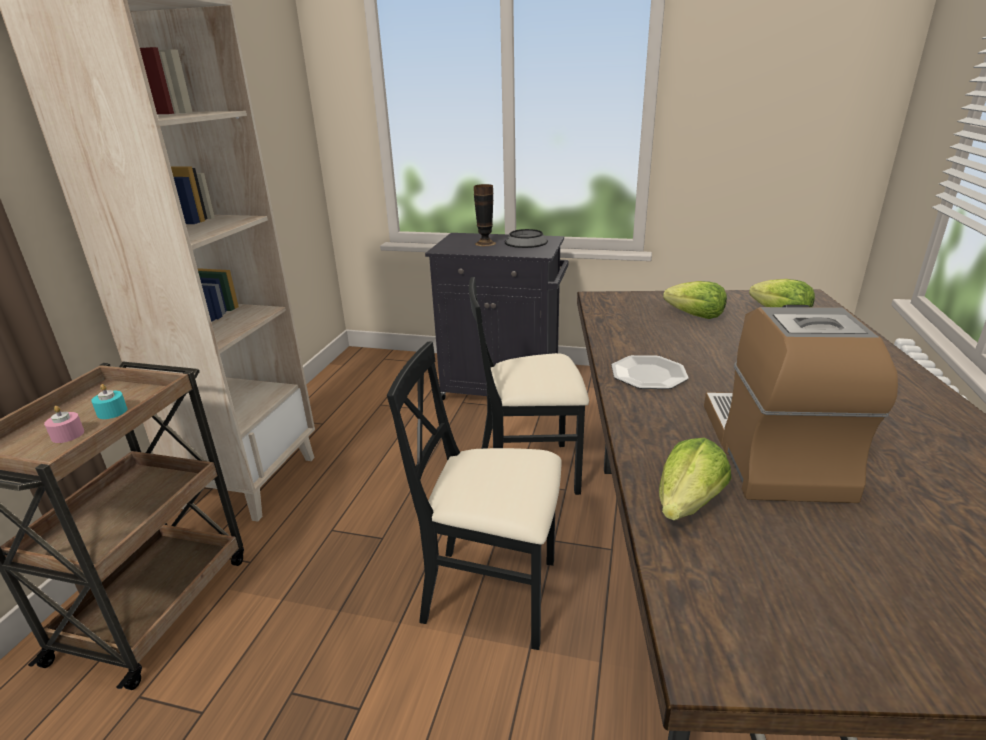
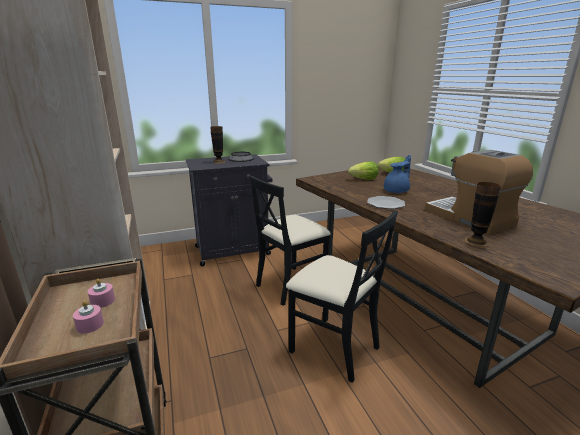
camera: 35 degrees left, 5 degrees down
turquoise candle [91,384,127,419] -> pink candle [88,278,115,308]
black chair [387,341,562,650] -> black chair turned 120 degrees counterclockwise [286,210,398,383]
lettuce [659,438,731,520] -> vase [464,182,501,247]
none -> blue teapot [384,155,411,193]

